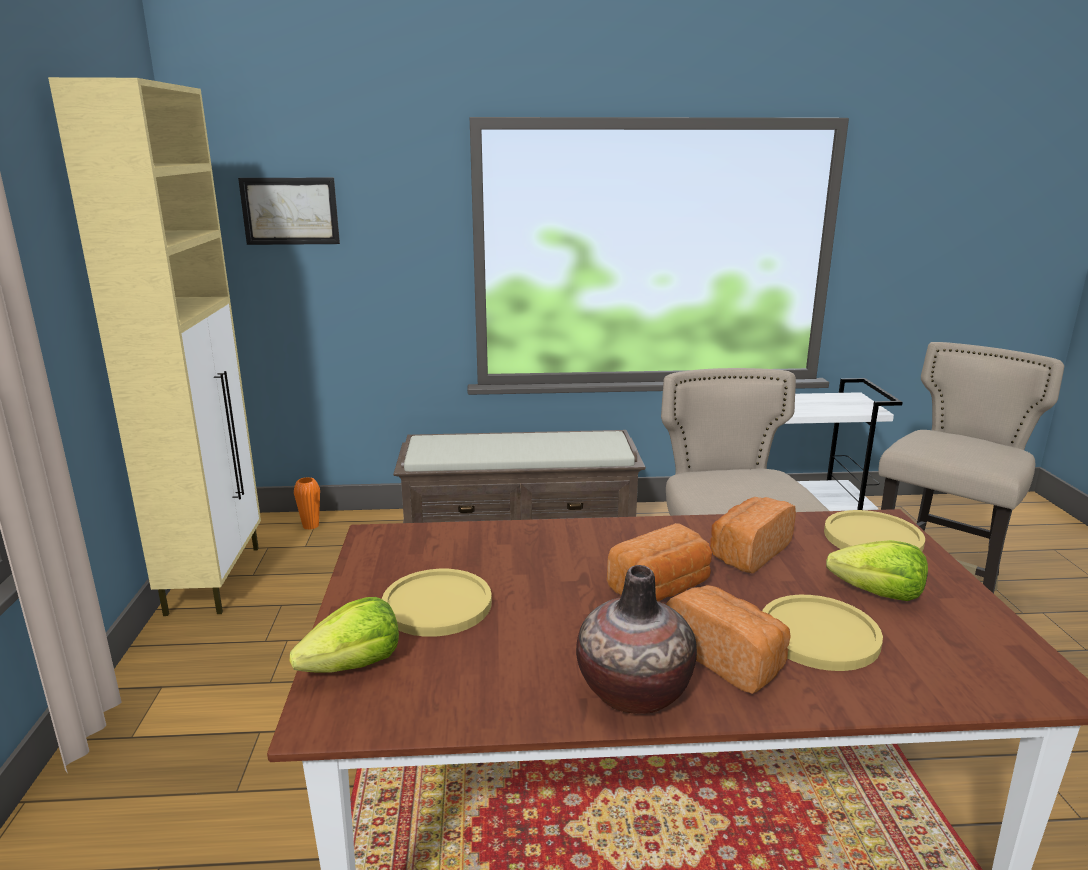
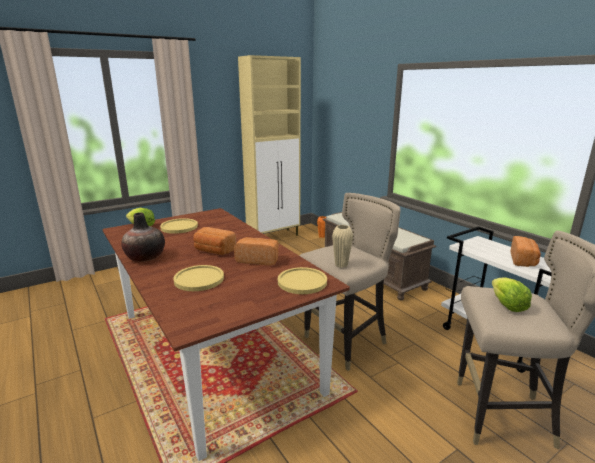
camera: 60 degrees right, 0 degrees up
picture [238,178,340,245] -> none
bread [666,585,791,694] -> bread moved to [510,236,541,267]
lettuce [826,540,928,601] -> lettuce moved to [492,277,532,312]
none -> beige vase [332,225,353,268]

